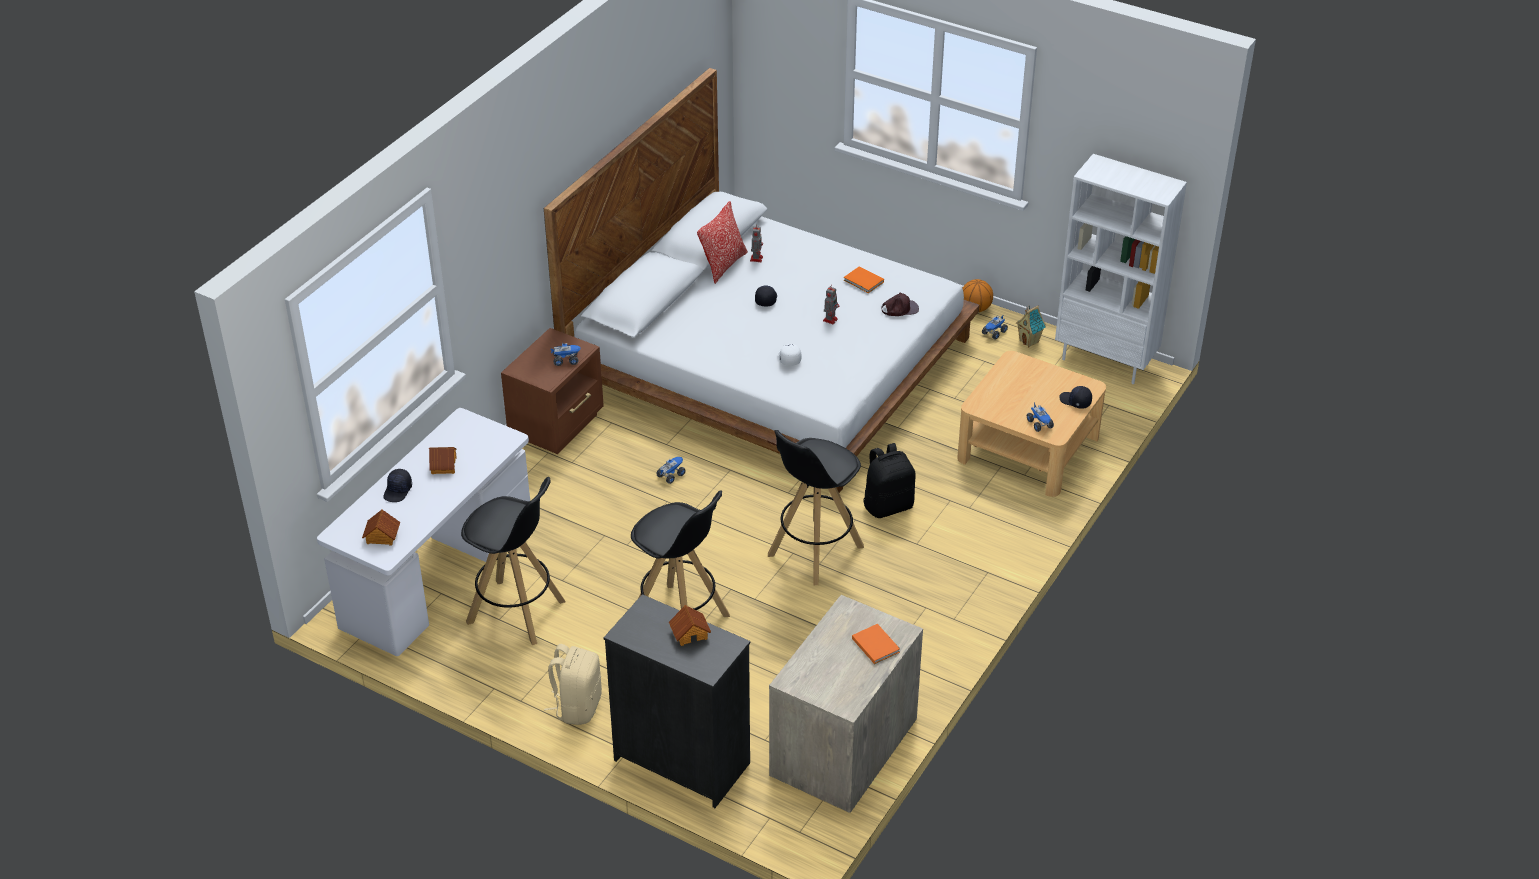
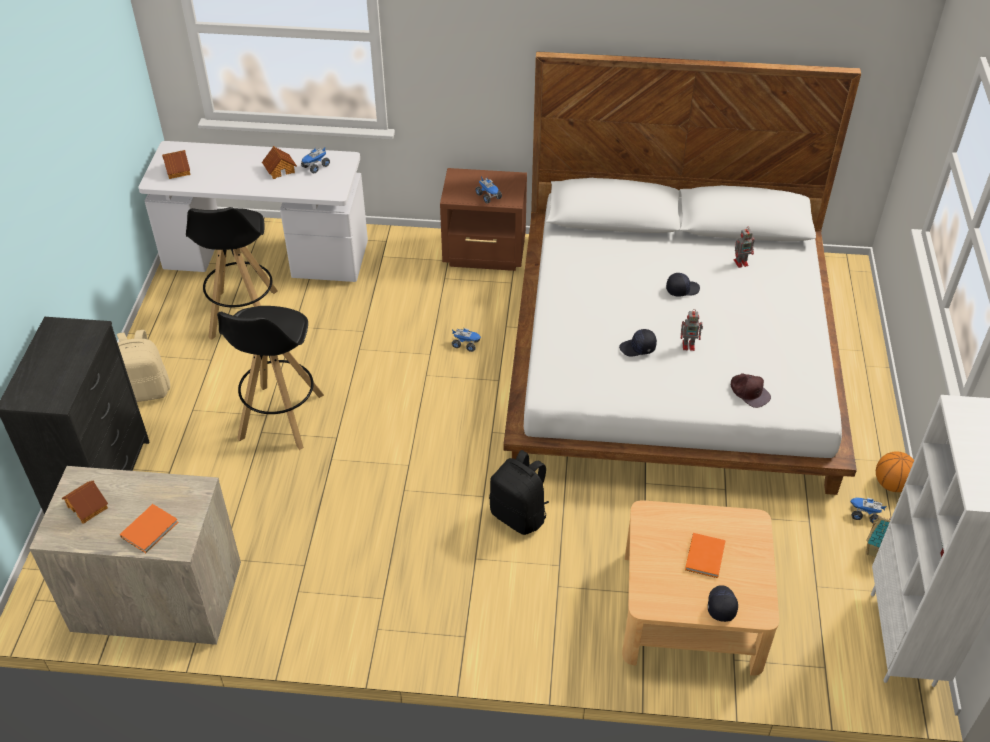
camera: 65 degrees right, 5 degrees up
black cap [383,469,412,502] -> black cap moved to [619,329,657,356]
toy house [669,605,711,646] -> toy house moved to [62,480,108,524]
pillow [697,201,748,284] -> none
black stool [768,430,864,585] -> none
white cap [778,344,801,366] -> none
orange book [844,266,884,293] -> orange book moved to [685,533,725,578]
toy truck [1027,402,1054,432] -> toy truck moved to [301,147,330,173]

